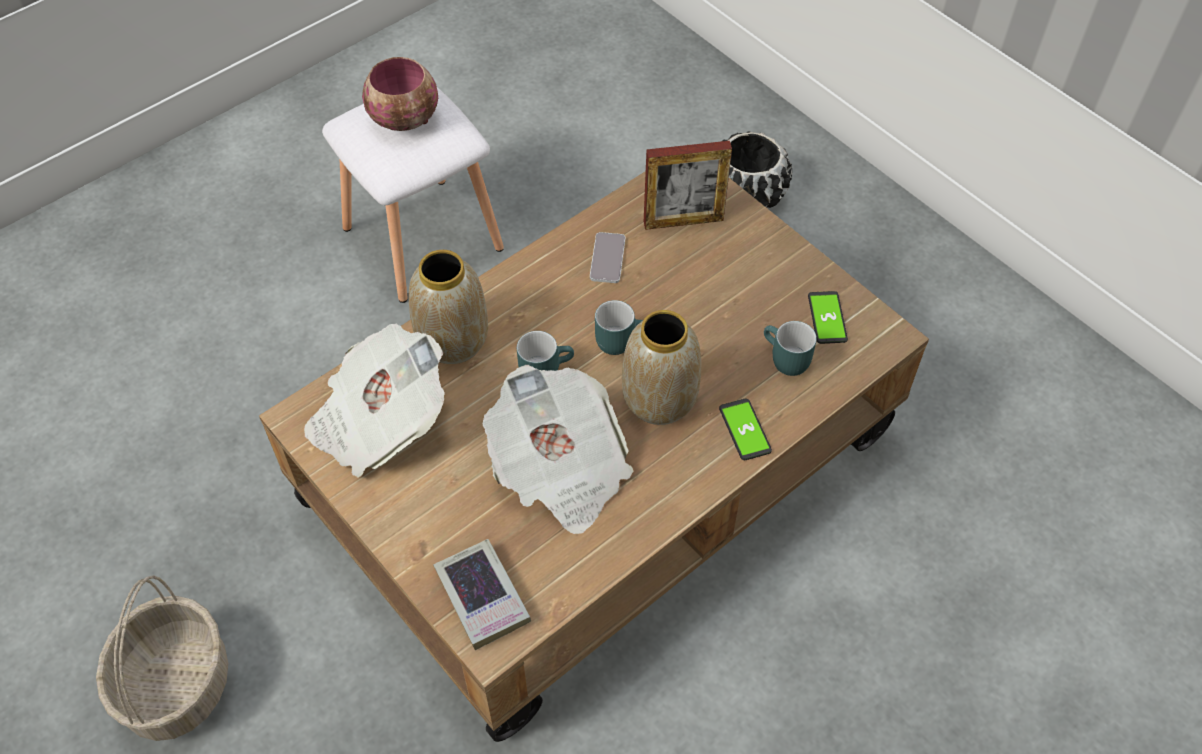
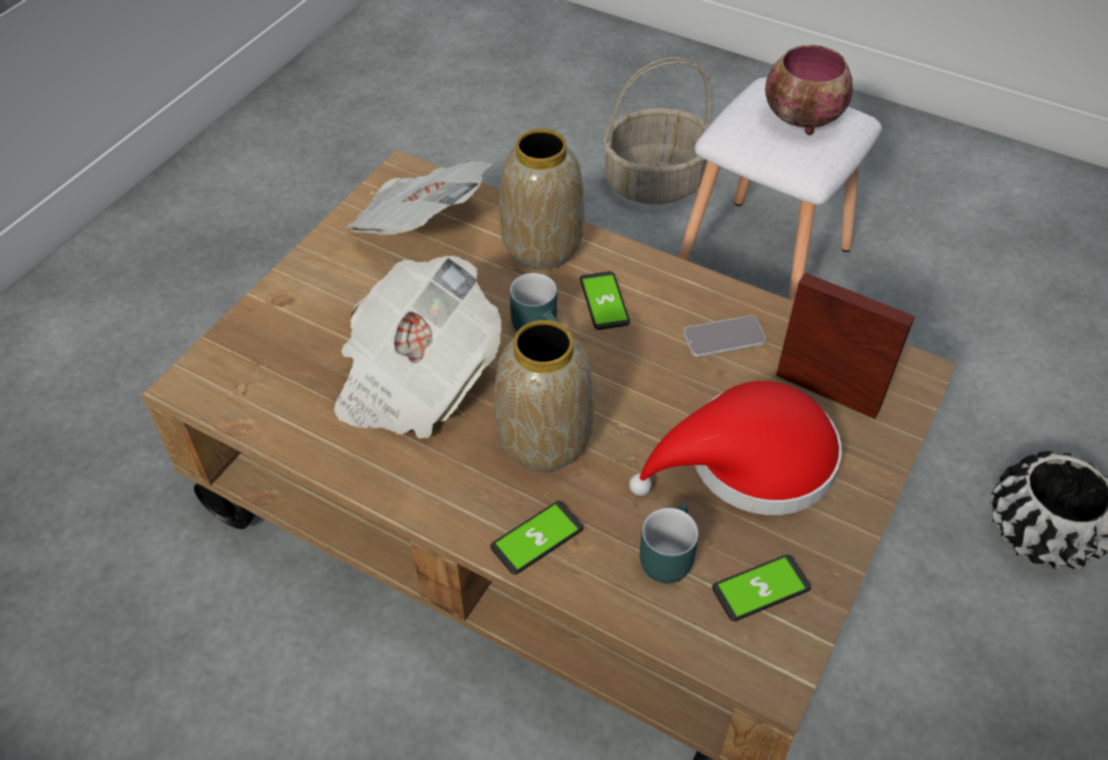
camera: 70 degrees right, 5 degrees down
basket [96,575,228,741] -> basket moved to [603,57,713,204]
book [433,539,531,650] -> none
turquoise mug [595,300,643,355] -> none
picture frame [644,141,732,230] -> picture frame turned 150 degrees clockwise [776,273,915,419]
none -> phone [580,271,630,330]
none -> red hat [629,381,842,515]

